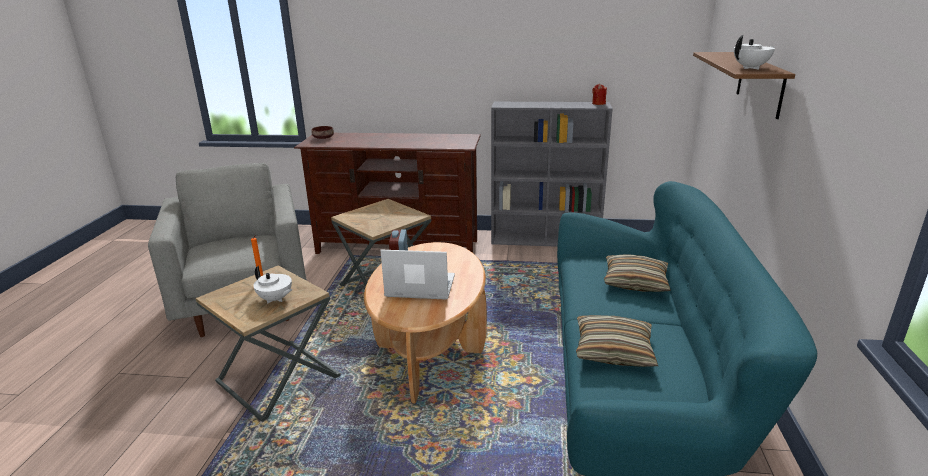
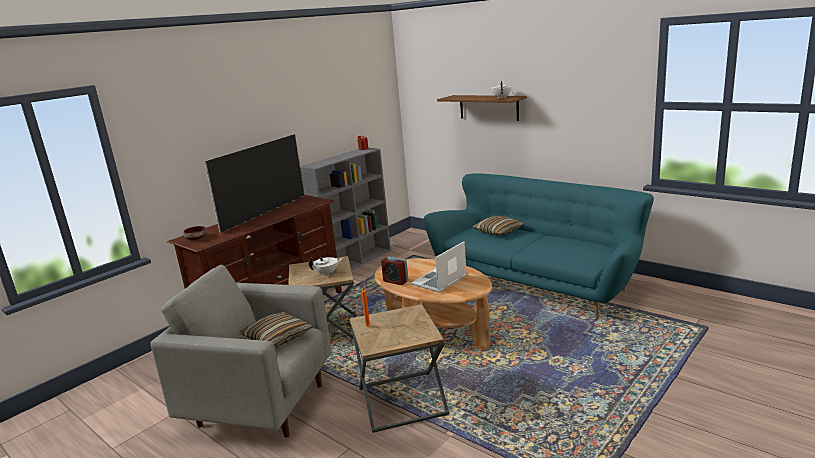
camera: 55 degrees left, 5 degrees down
white teapot [253,266,292,303] -> white teapot moved to [309,257,343,276]
pillow [576,315,658,367] -> pillow moved to [239,312,313,347]
none -> television [205,134,305,233]

